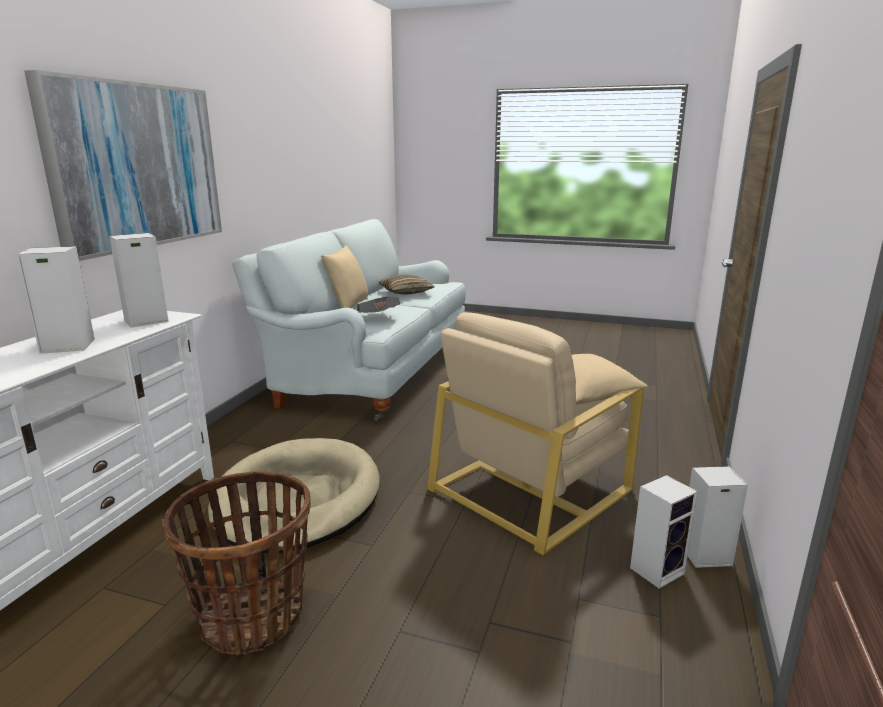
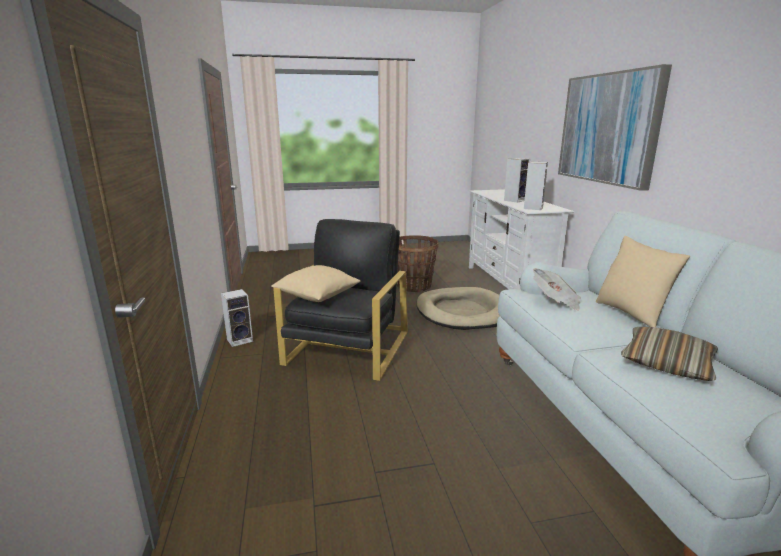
camera: 150 degrees right, 0 degrees up
beige armchair [427,312,644,555] -> black armchair [273,219,408,381]
speaker [630,475,698,589] -> none

